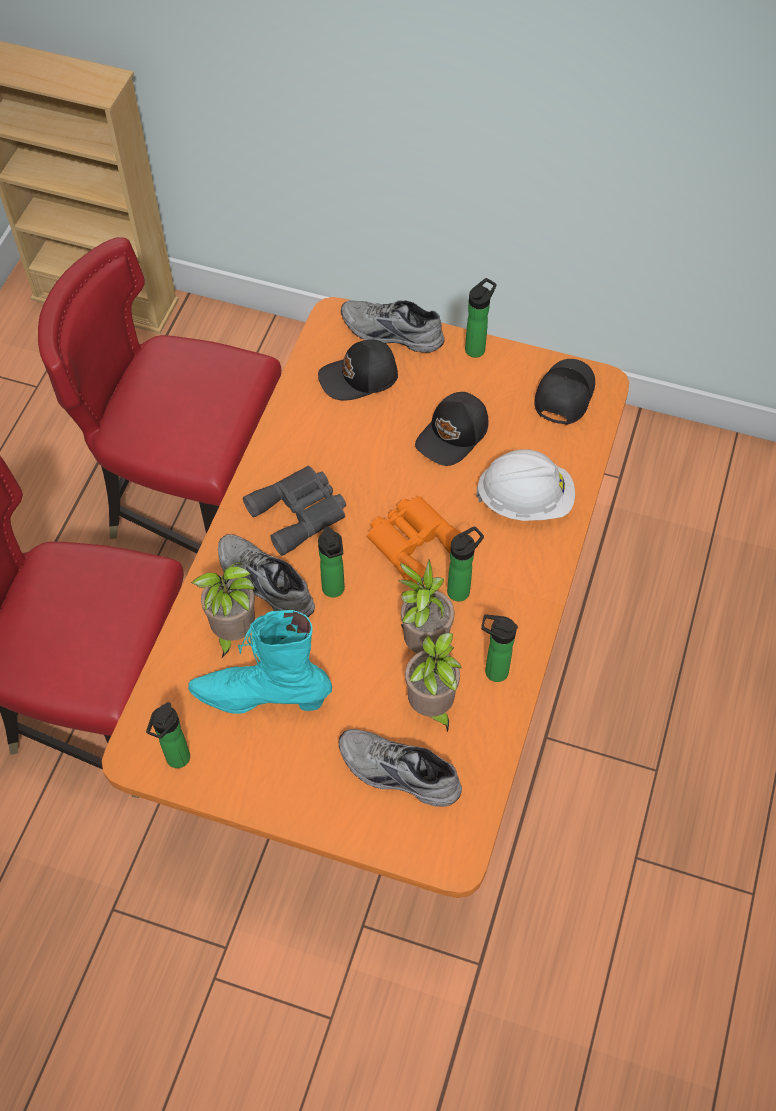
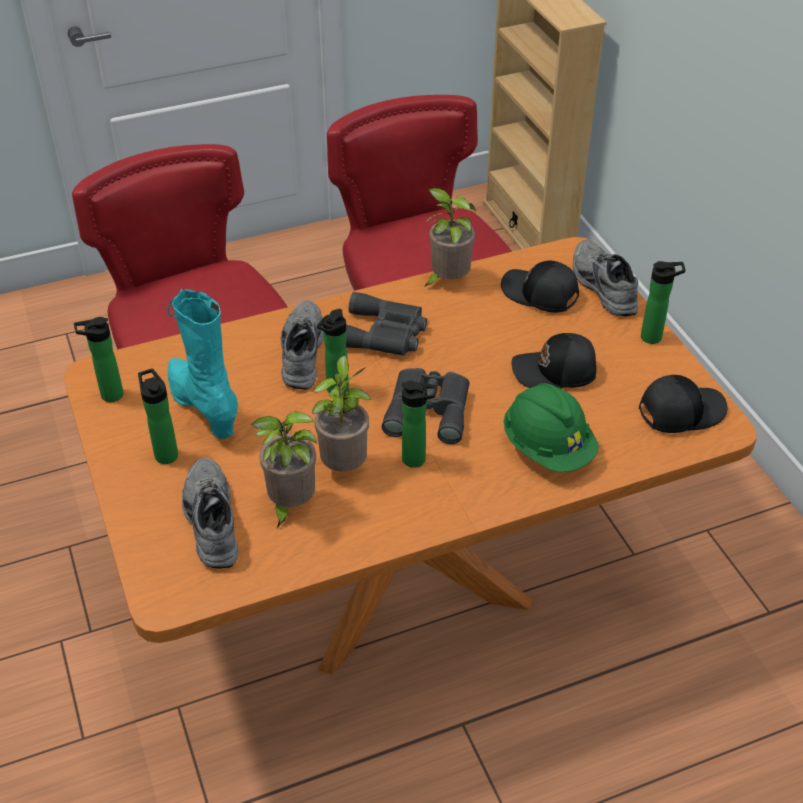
camera: 50 degrees right, 15 degrees down
potted plant [191,562,255,658] -> potted plant moved to [423,188,476,287]
orange binoculars [367,496,461,586] -> grey binoculars [382,368,470,444]
white hard hat [476,449,575,521] -> green hard hat [504,383,599,472]
bottle [481,614,518,682] -> bottle moved to [138,369,178,464]

